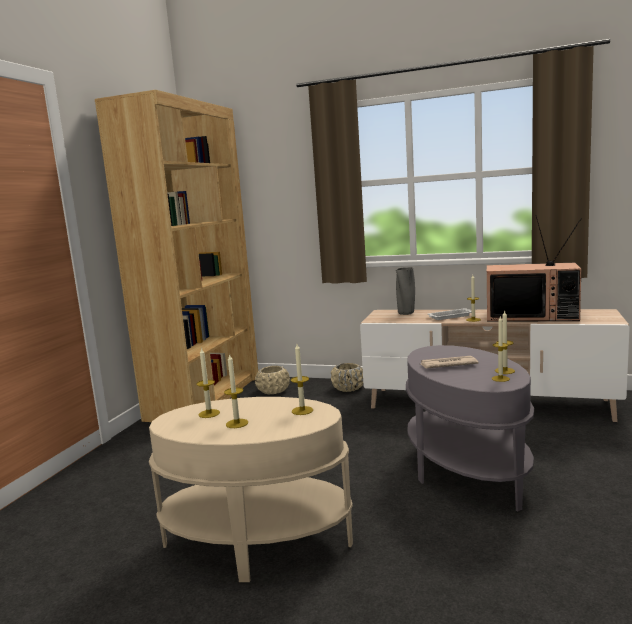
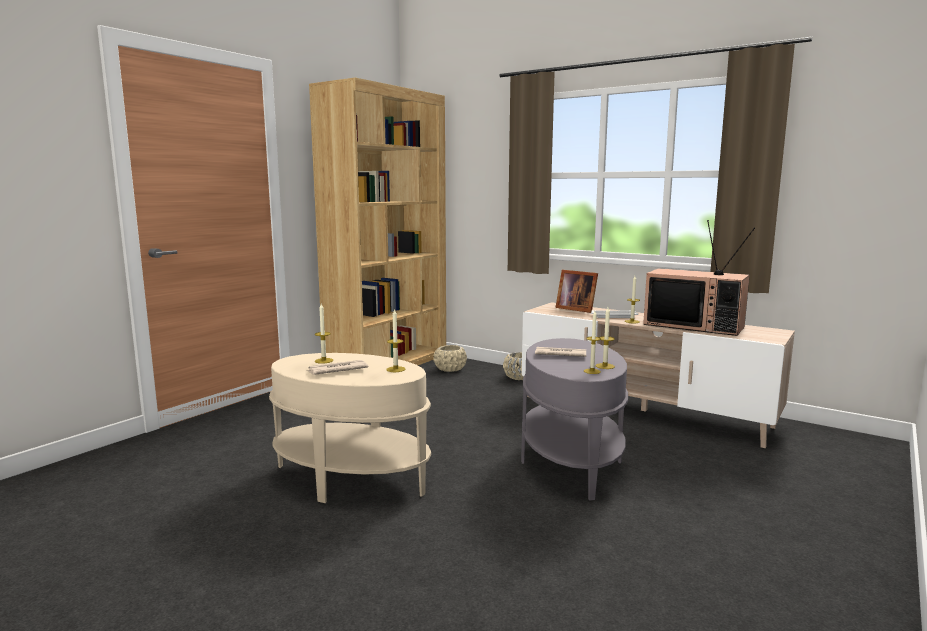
camera: 15 degrees right, 0 degrees up
candle [224,353,248,428] -> newspaper [307,360,368,375]
grey vase [396,267,415,315] -> picture frame [555,270,598,313]

